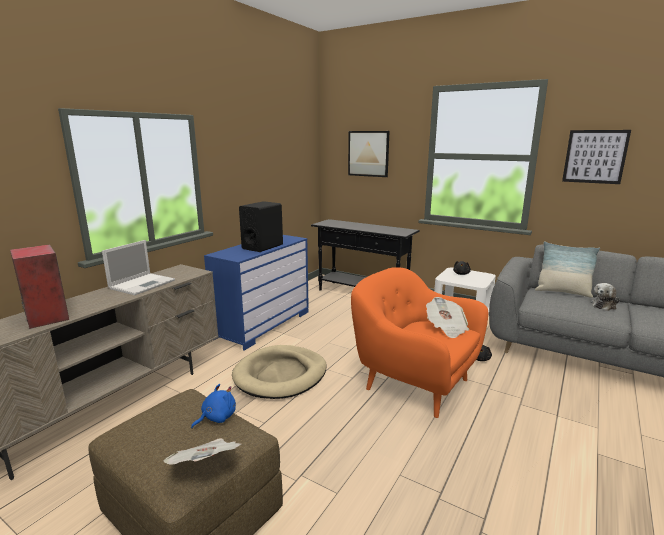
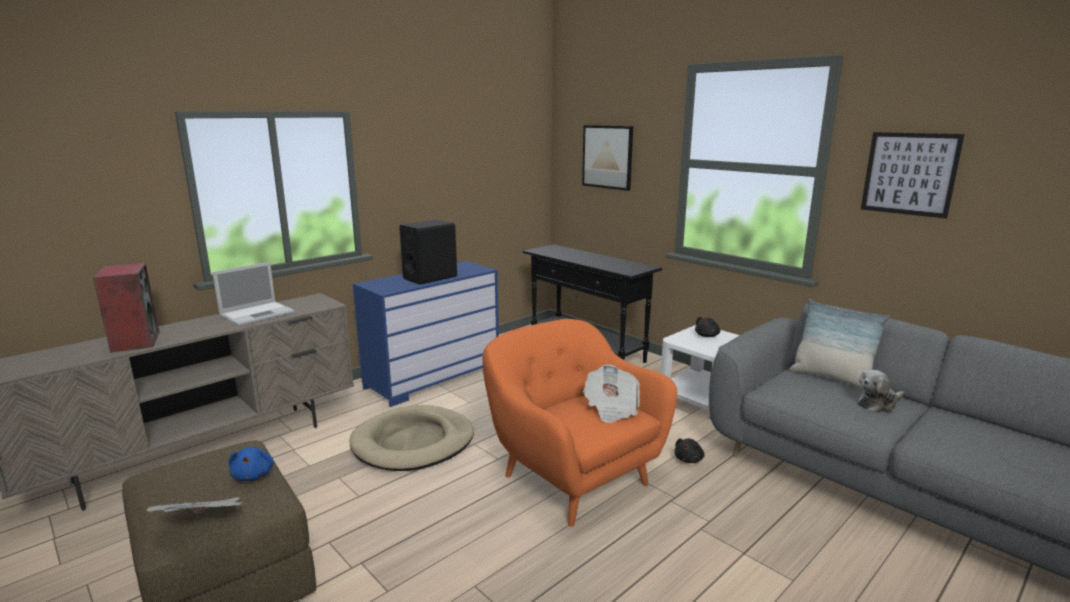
camera: 15 degrees right, 0 degrees up
blue plush toy [191,384,236,429] -> blue plush toy turned 105 degrees clockwise [229,447,274,481]

